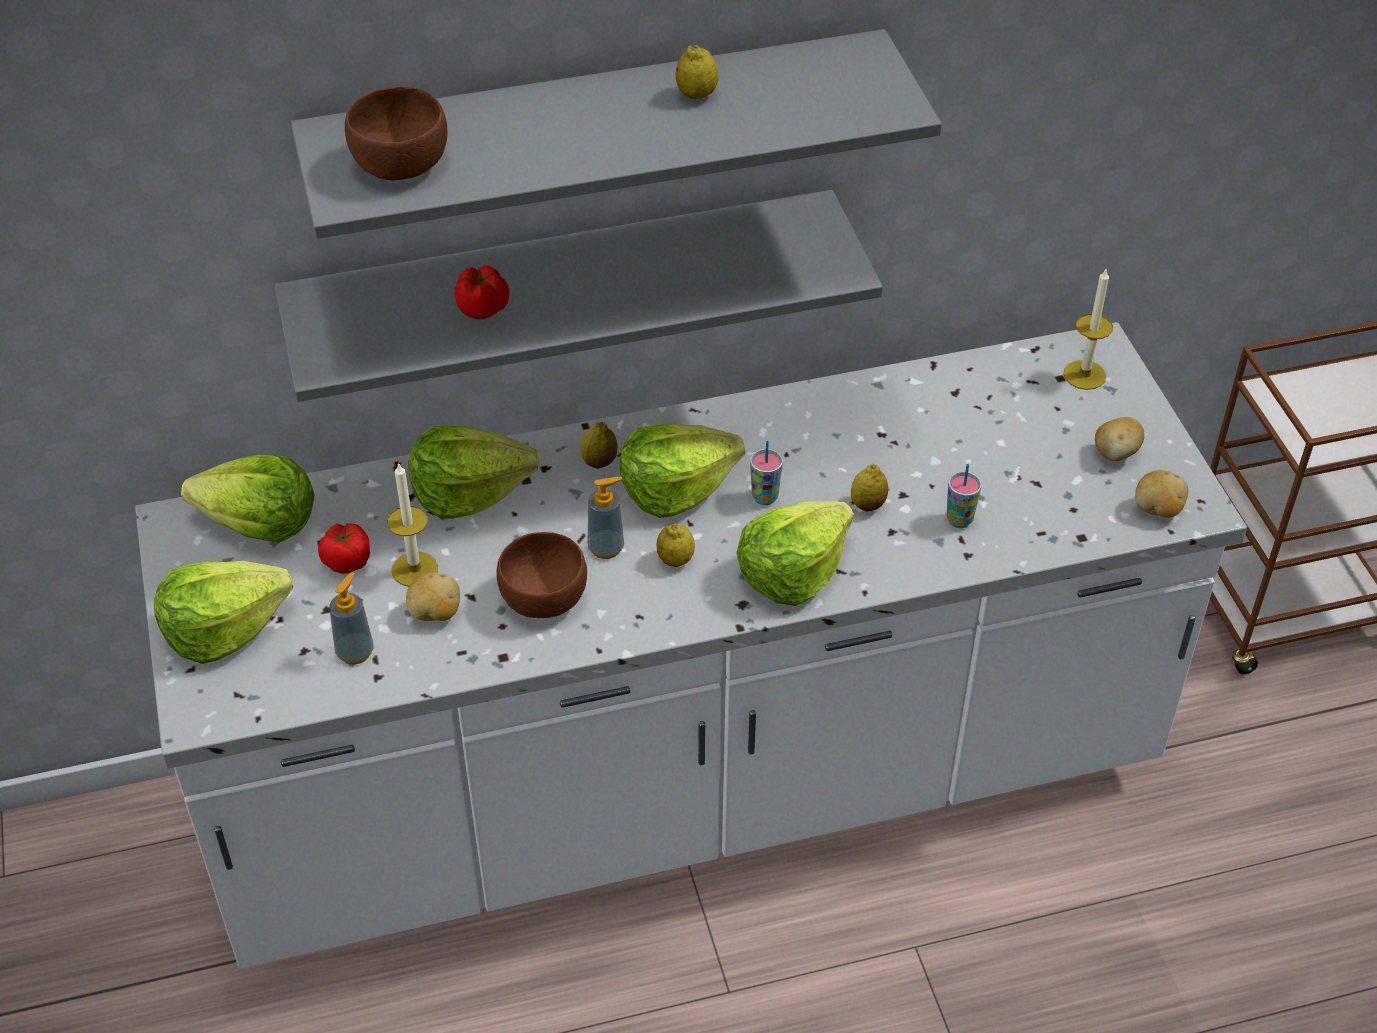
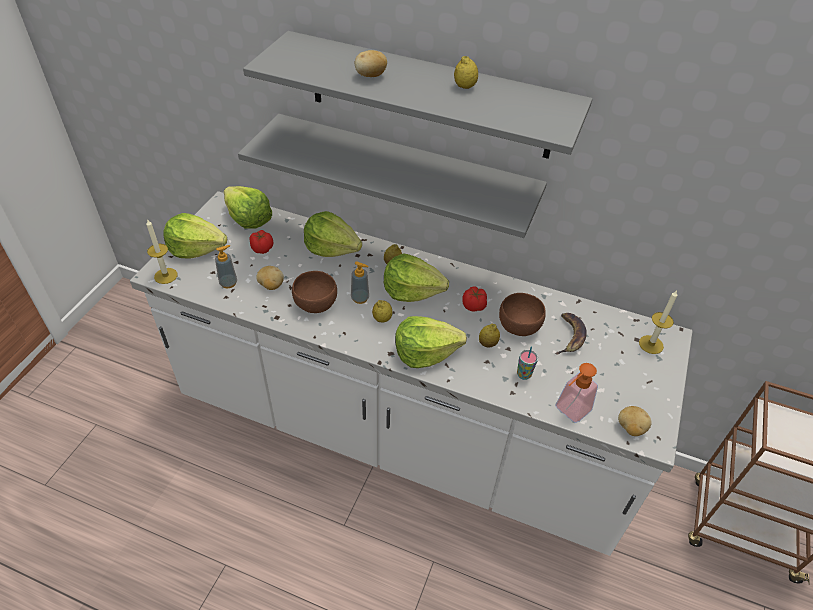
camera: 35 degrees right, 0 degrees up
brown bowl [345,86,448,181] -> brown bowl moved to [499,293,546,336]
candle [387,462,438,587] -> candle moved to [146,219,178,284]
tomato [454,266,510,319] -> tomato moved to [462,286,487,311]
cup [750,441,783,505] -> none
potato [1095,417,1145,461] -> potato moved to [355,50,387,77]
none -> banana [555,313,587,355]
none -> soap dispenser [555,363,598,423]

